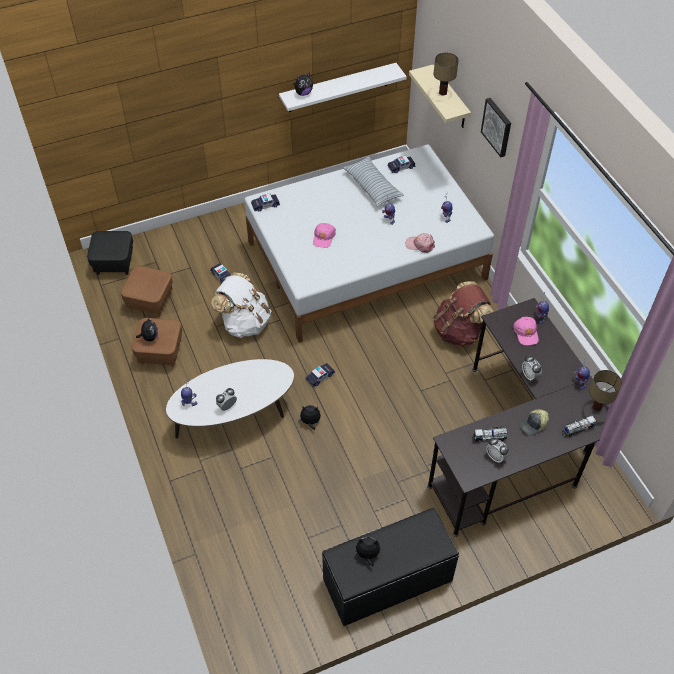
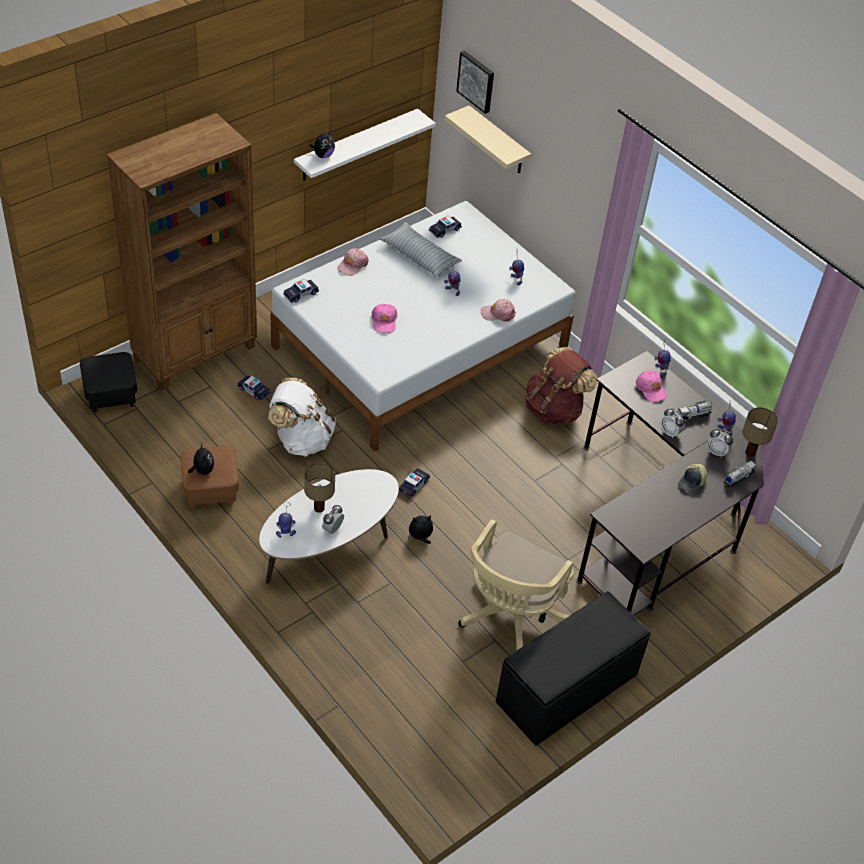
camera: 20 degrees left, 5 degrees down
brown ottoman [121,266,173,317] -> none
plush toy [353,536,380,566] -> none
table lamp [434,53,459,95] -> table lamp moved to [304,463,335,513]
toy truck [474,427,508,442] -> toy truck moved to [677,401,712,421]
picture [481,98,511,157] -> picture moved to [456,51,494,114]
alarm clock [486,438,509,463] -> alarm clock moved to [707,429,733,458]
none -> brown bookcase [107,113,257,390]
none -> pink cap [337,248,369,276]
none -> beige office chair [458,520,574,650]

